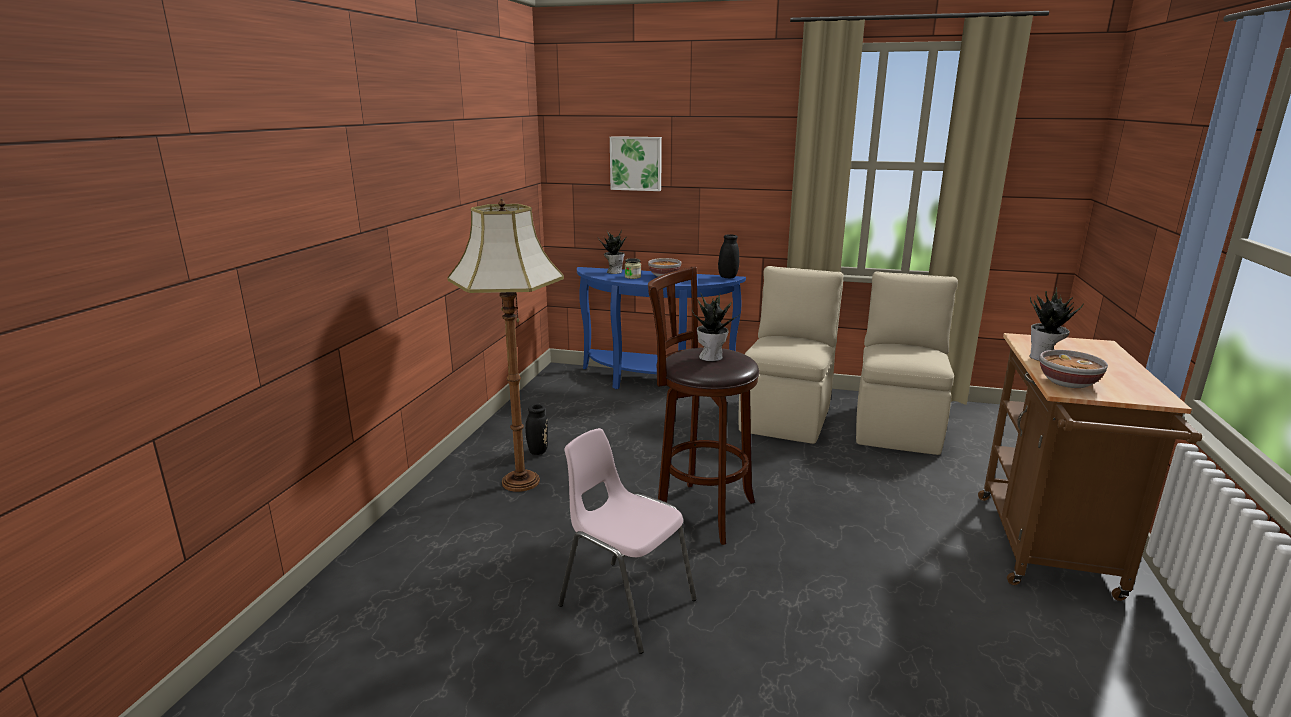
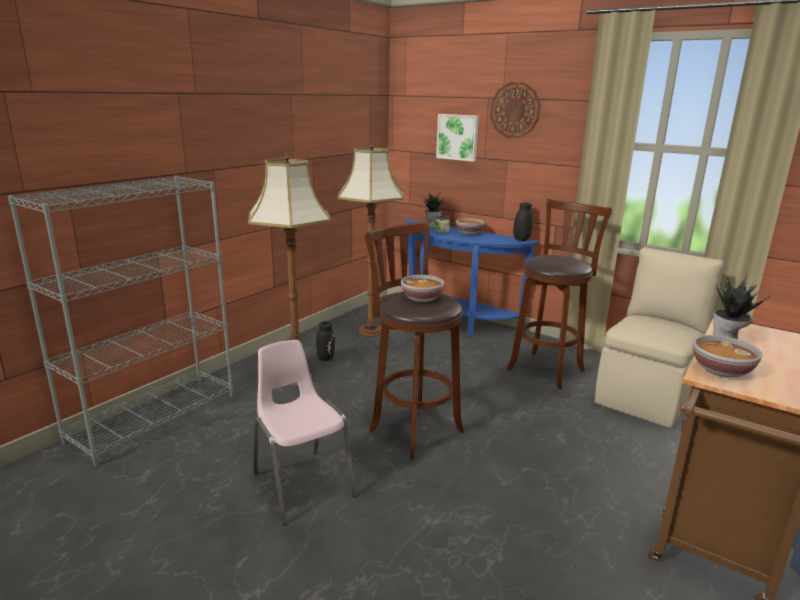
camera: 20 degrees right, 0 degrees up
potted plant [692,293,738,361] -> bowl [401,275,444,302]
beige chair [739,266,843,444] -> brown stool [507,199,612,389]
none -> grey bookcase [8,176,233,466]
none -> floor lamp [338,142,404,336]
none -> wall clock [490,82,541,138]

